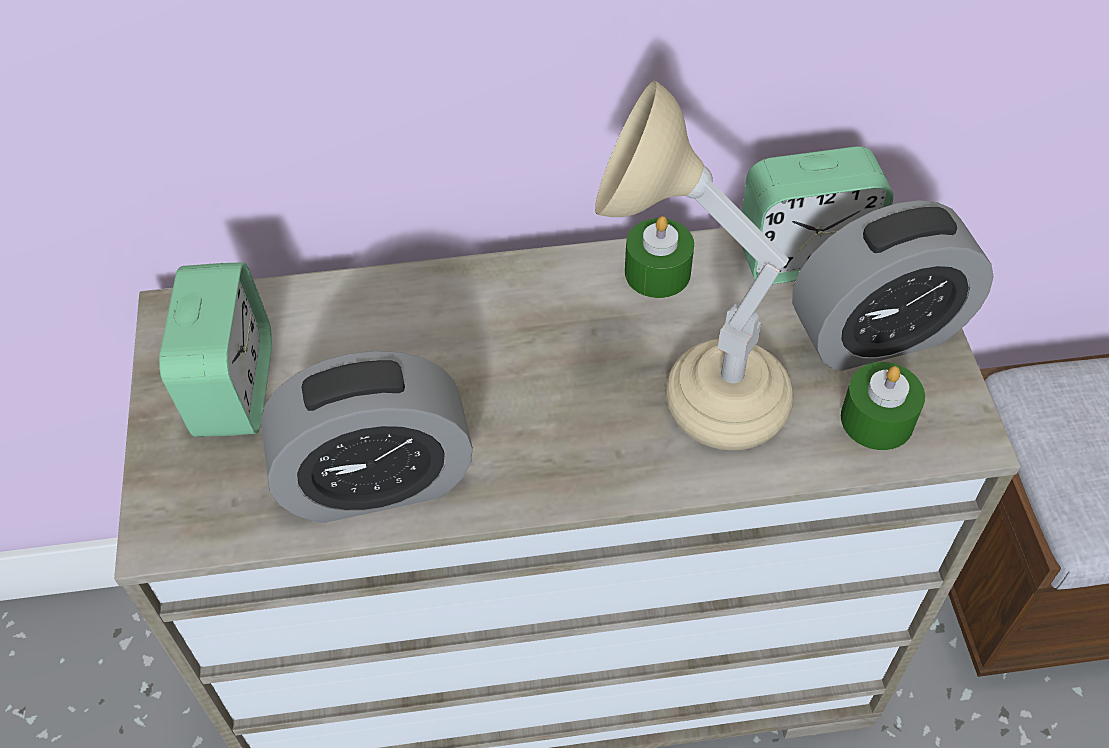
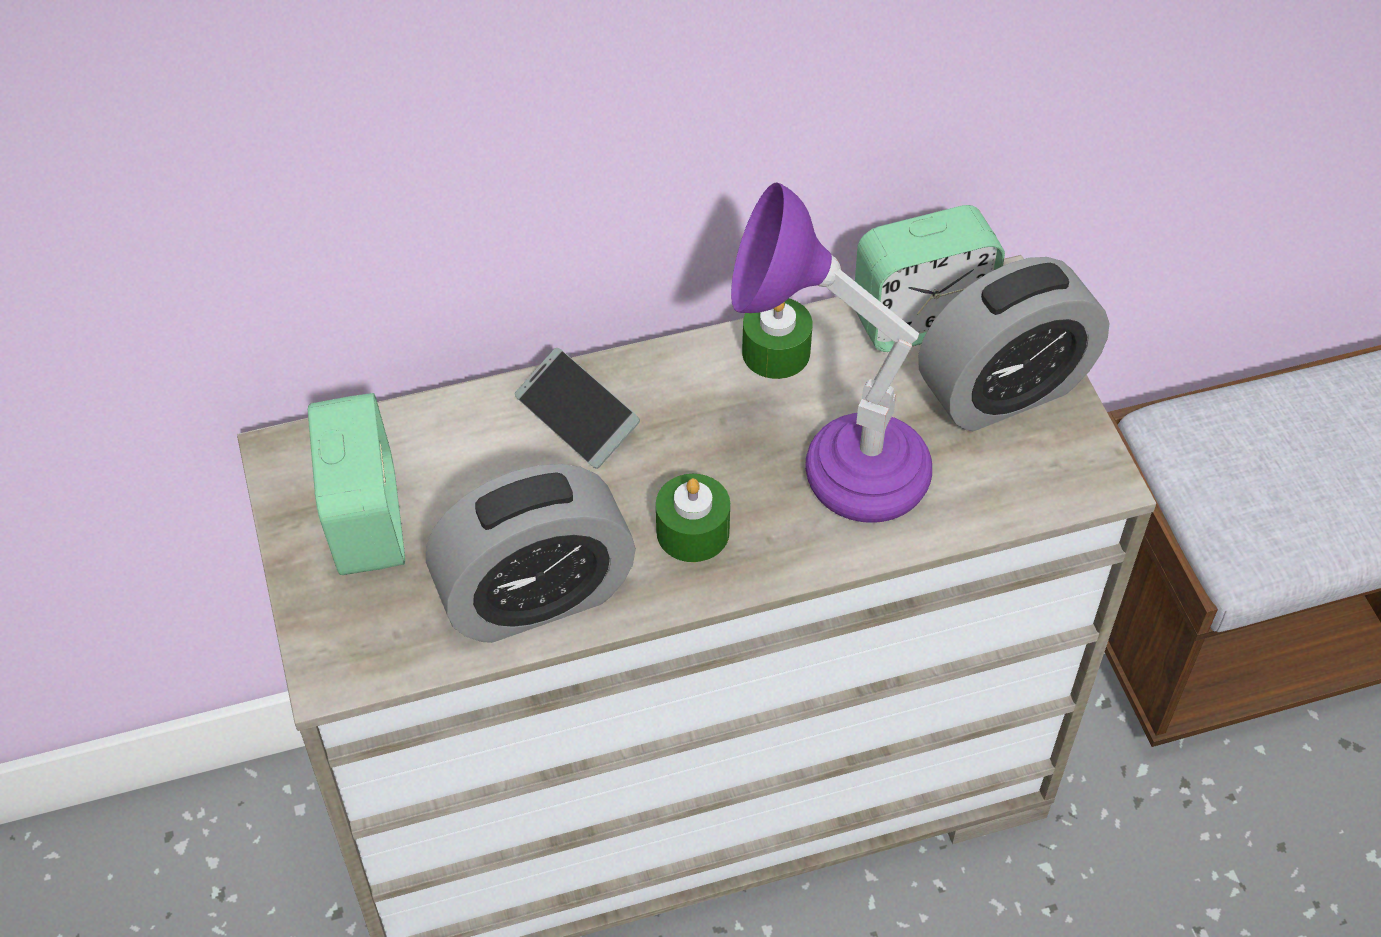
camera: 10 degrees left, 0 degrees up
beige table lamp [595,81,793,450] -> purple table lamp [731,183,932,523]
green candle [841,362,925,450] -> green candle moved to [656,474,730,562]
none -> phone [515,348,640,469]

